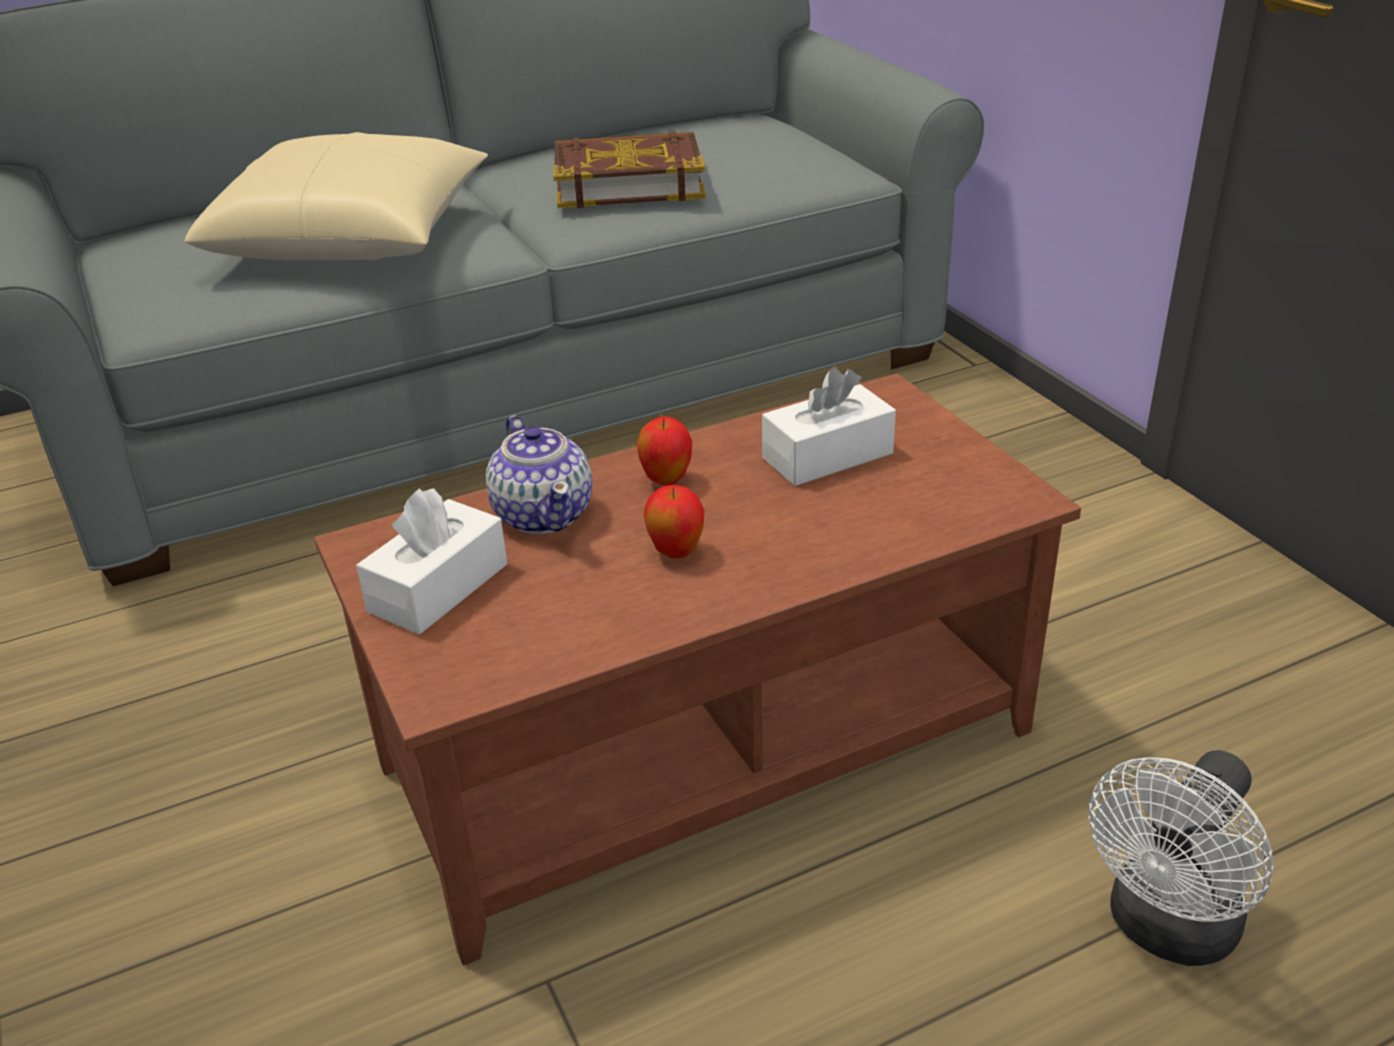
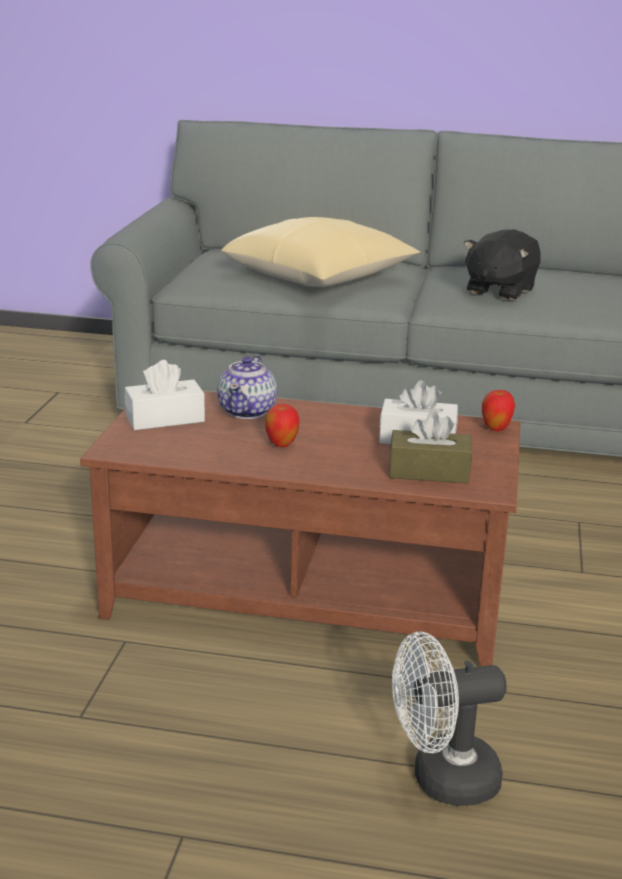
camera: 35 degrees right, 10 degrees down
book [553,131,706,208] -> black plush toy [464,229,540,300]
apple [637,416,692,486] -> apple moved to [482,389,515,431]
none -> brown tissue box [389,411,472,483]

